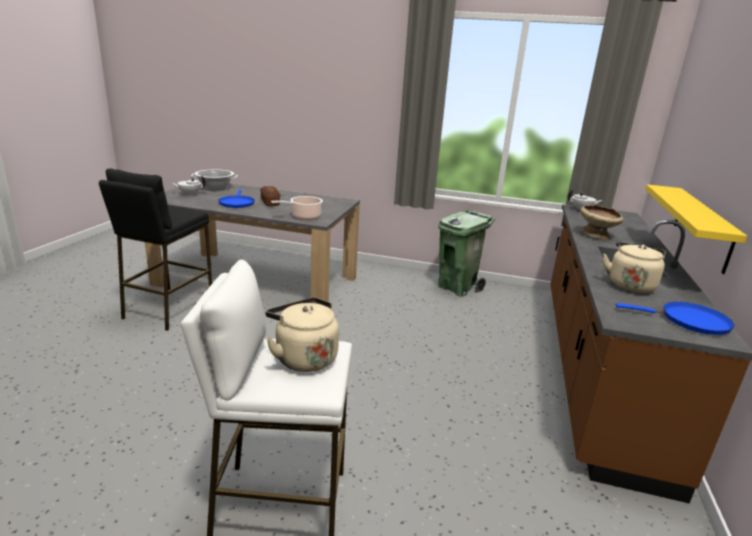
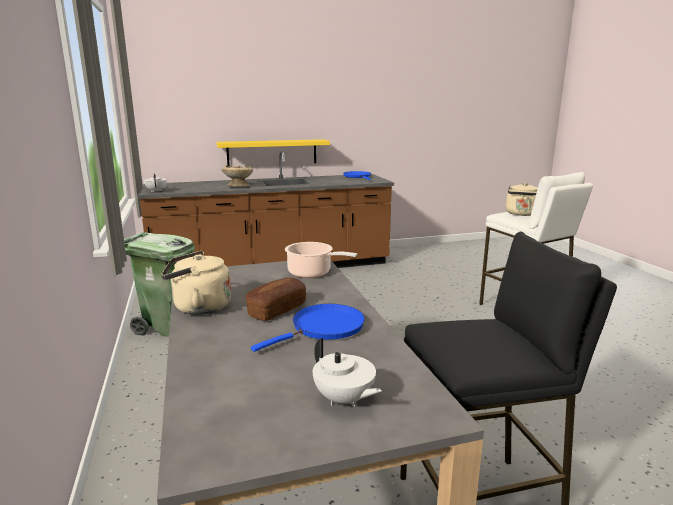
camera: 120 degrees left, 5 degrees down
cooking pot [191,169,238,191] -> none
beige kettle [603,242,666,293] -> beige kettle moved to [161,251,231,315]

